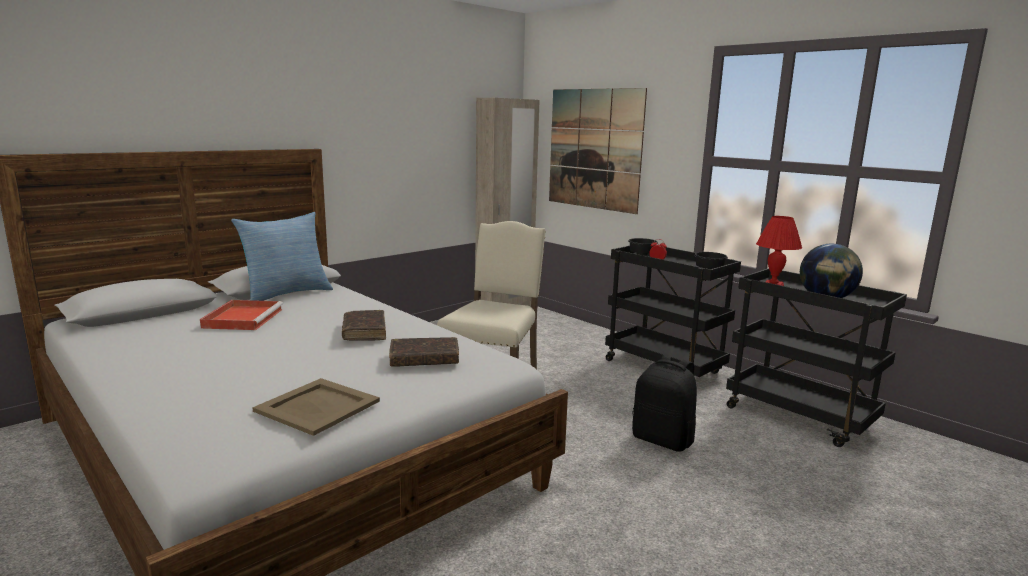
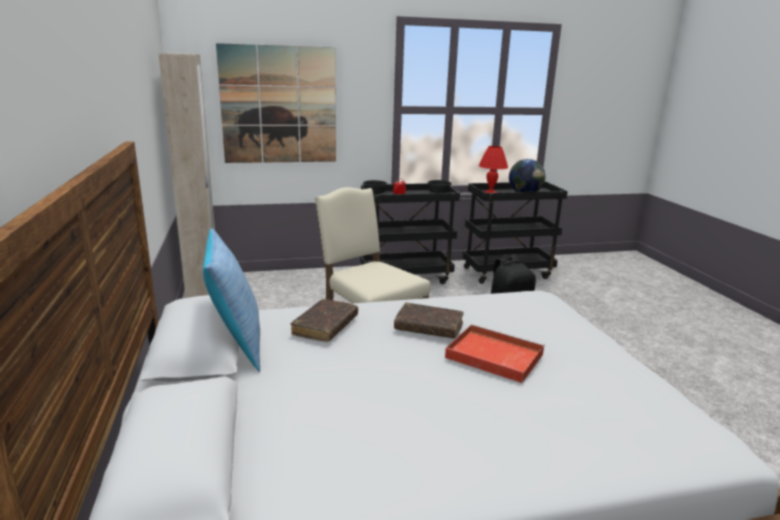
camera: 60 degrees left, 5 degrees up
red tray [200,300,283,330] -> red tray moved to [445,324,545,383]
beige tray [252,378,380,436] -> none
brown book [389,337,459,367] -> brown book moved to [291,299,358,342]

